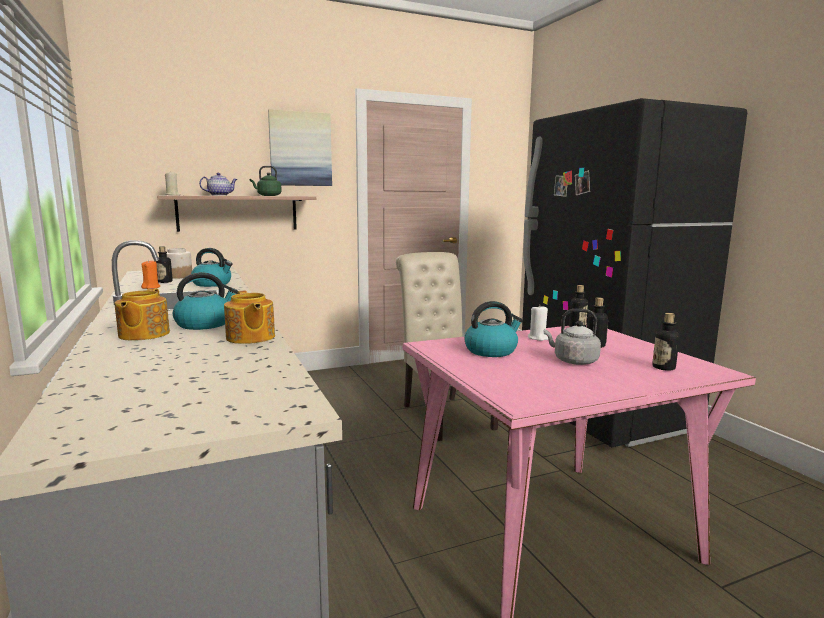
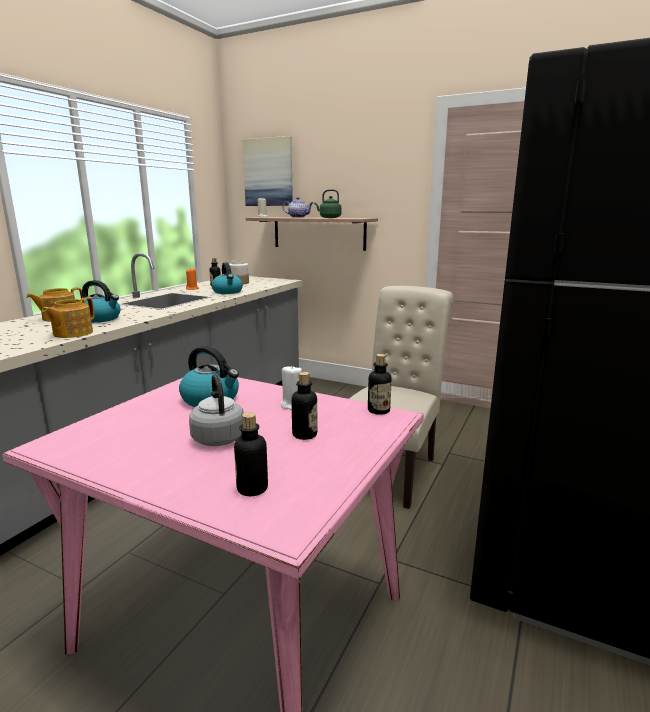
camera: 50 degrees right, 5 degrees up
picture [268,109,332,186] -> picture moved to [242,136,293,206]

